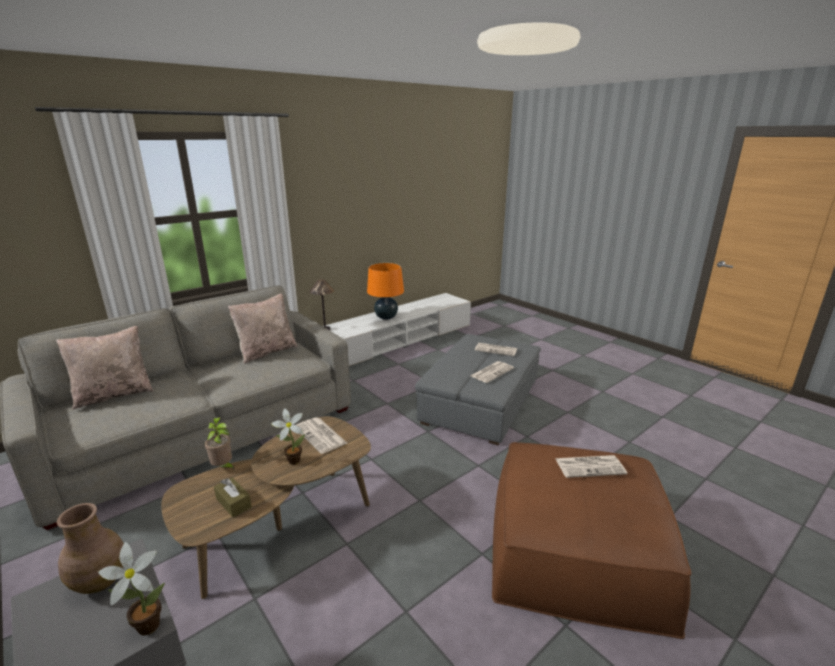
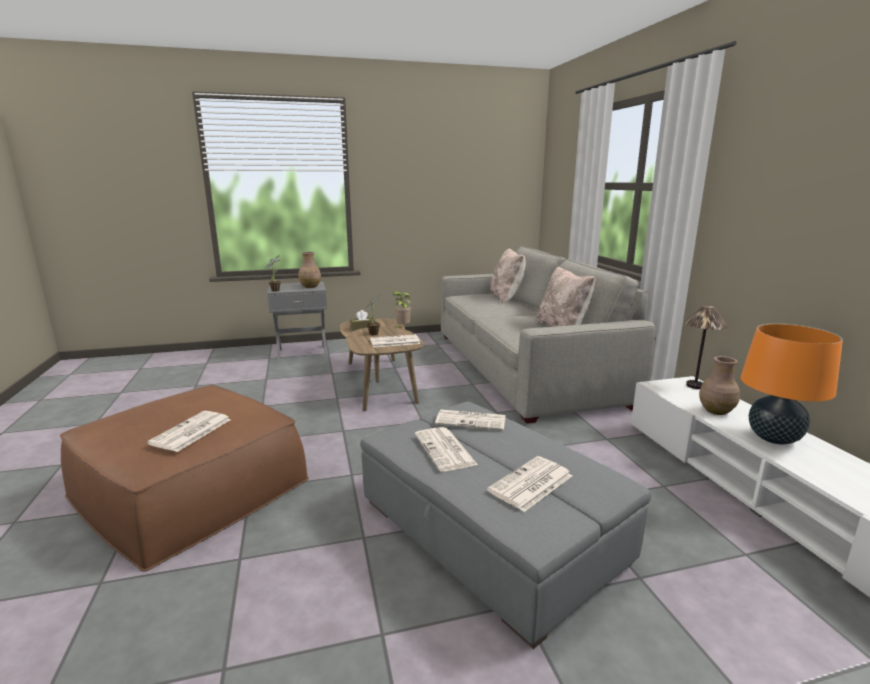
camera: 115 degrees right, 5 degrees down
none -> newspaper [435,410,506,431]
none -> brown vase [699,356,740,415]

